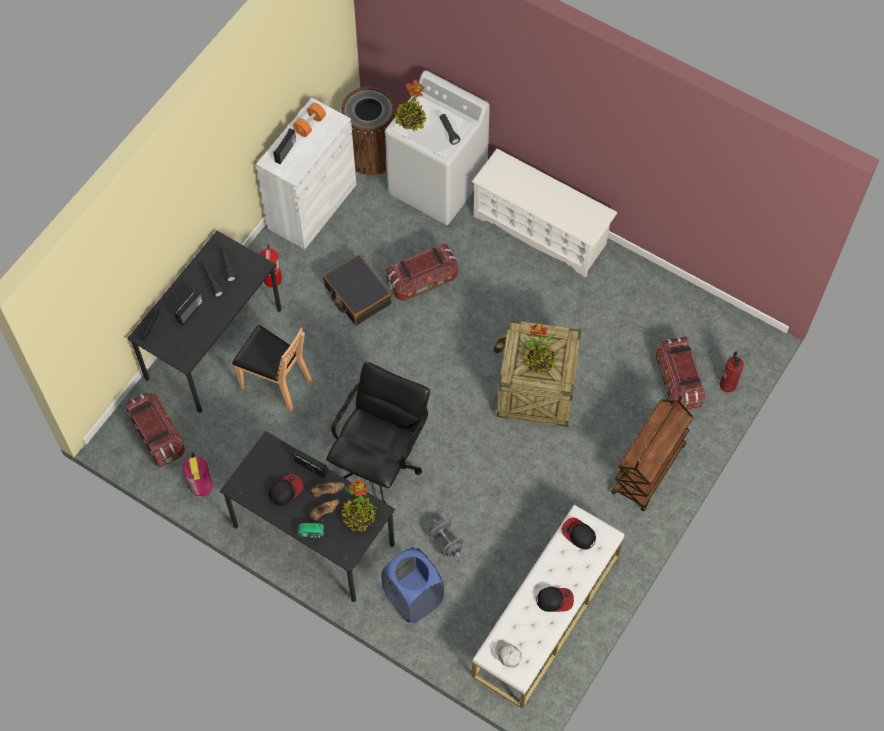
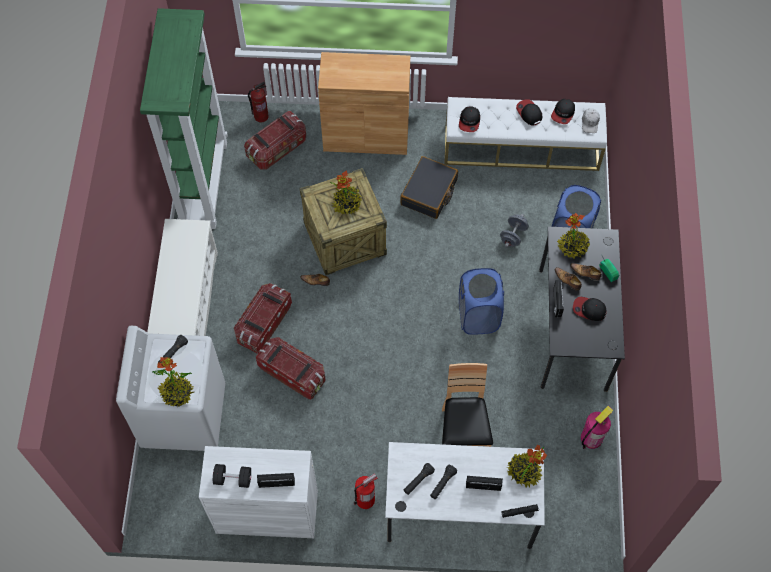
camera: 120 degrees left, 0 degrees up
storage box [125,392,185,468] -> storage box moved to [234,283,292,354]
black desk [127,231,281,413] -> white desk [385,442,545,549]
orange dumbbell [293,103,326,137] -> black dumbbell [213,464,251,488]
black suitcase [323,254,392,326] -> black suitcase moved to [400,156,458,219]
black office chair [326,362,430,503] -> blue laundry basket [459,268,504,335]
brown trash can [342,87,395,175] -> none
brown cart [611,396,693,511] -> brown cabinet [318,52,410,155]
none -> green bookcase [140,8,228,229]
none -> potted plant [507,444,547,487]
none -> cap [551,99,575,124]

